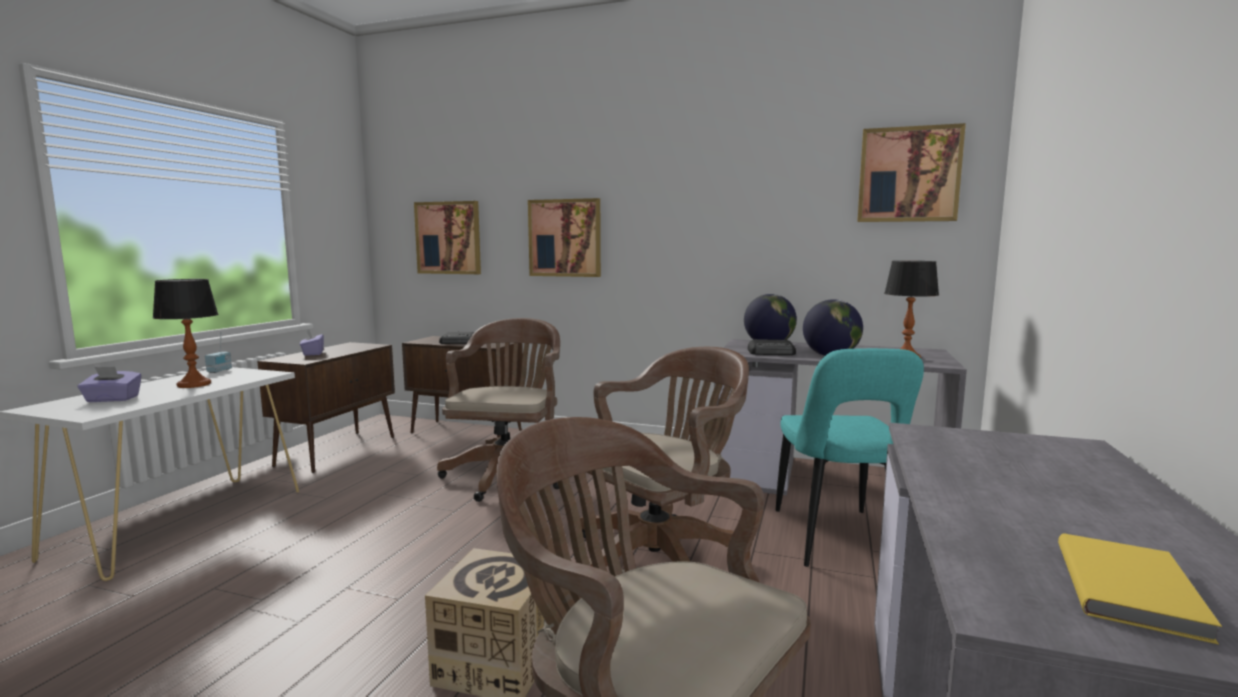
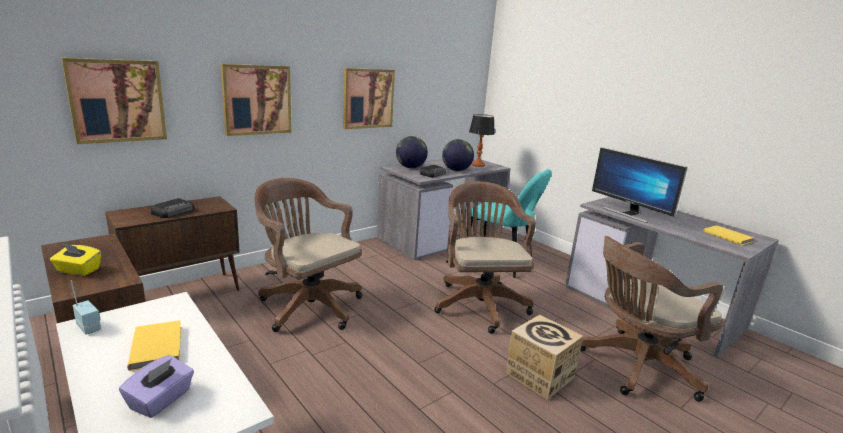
camera: 60 degrees left, 10 degrees up
table lamp [152,279,218,388] -> yellow book [127,320,181,371]
purple tissue box [300,330,324,356] -> yellow tissue box [50,244,101,276]
picture [857,123,966,222] -> picture moved to [343,68,395,129]
none -> monitor [592,147,688,223]

